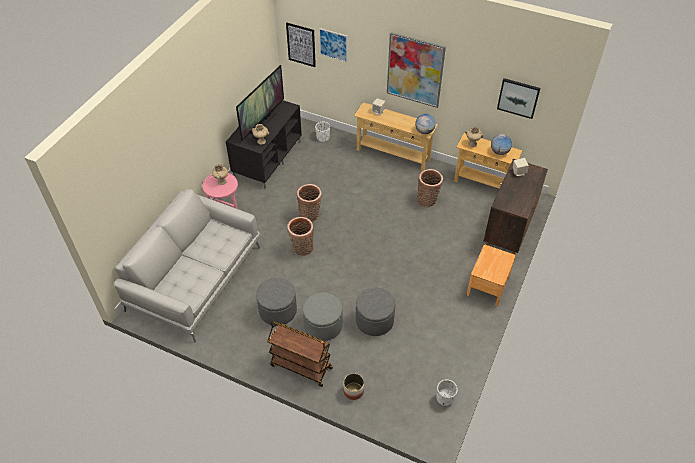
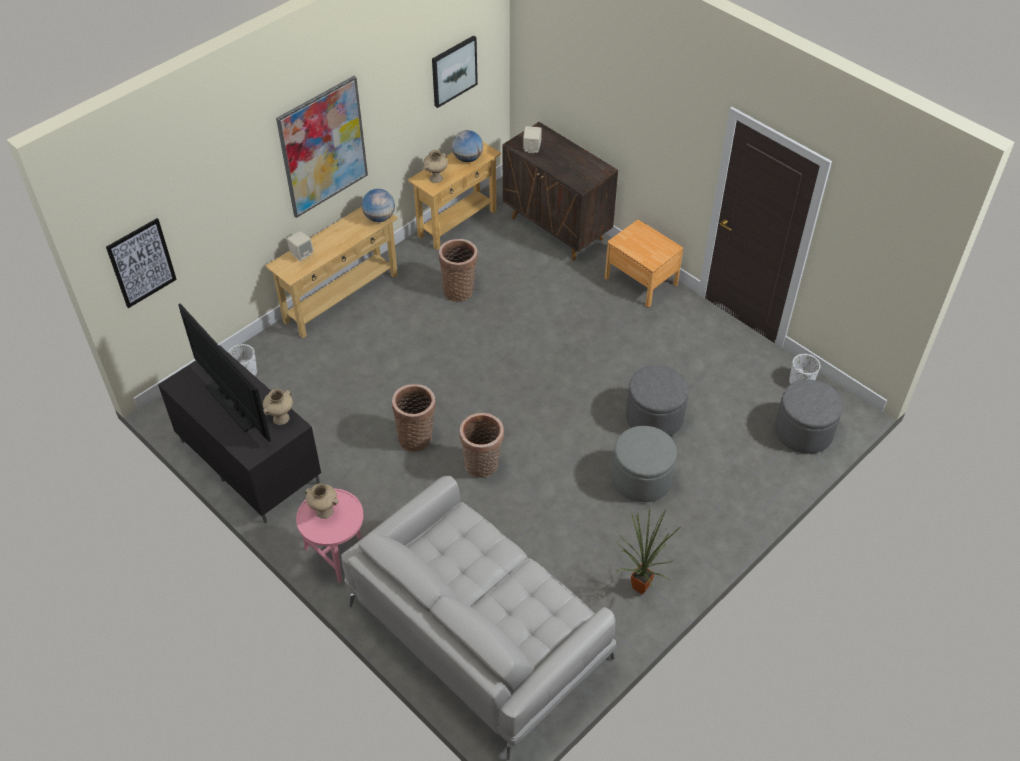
camera: 70 degrees left, 0 degrees up
grey ottoman [256,278,297,326] -> grey ottoman moved to [775,380,843,454]
brown cart [267,321,333,387] -> none
picture [319,28,348,62] -> none
planter [343,373,364,400] -> none
none -> potted plant [615,509,680,595]

